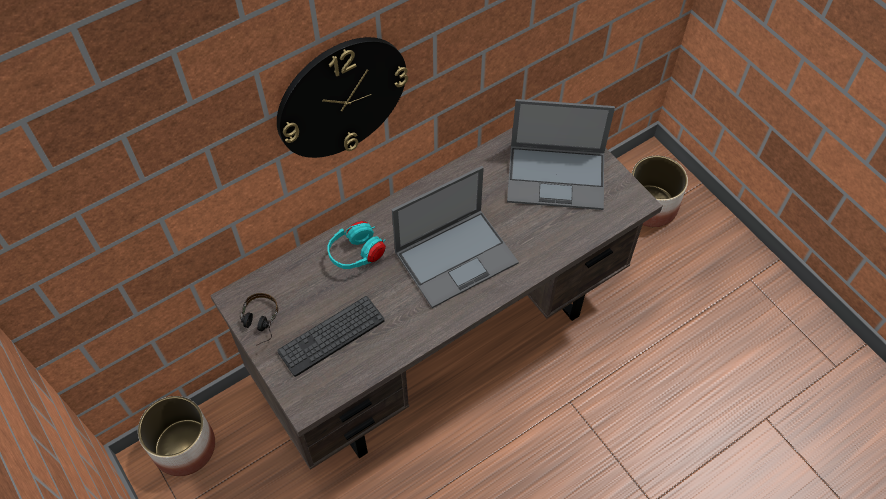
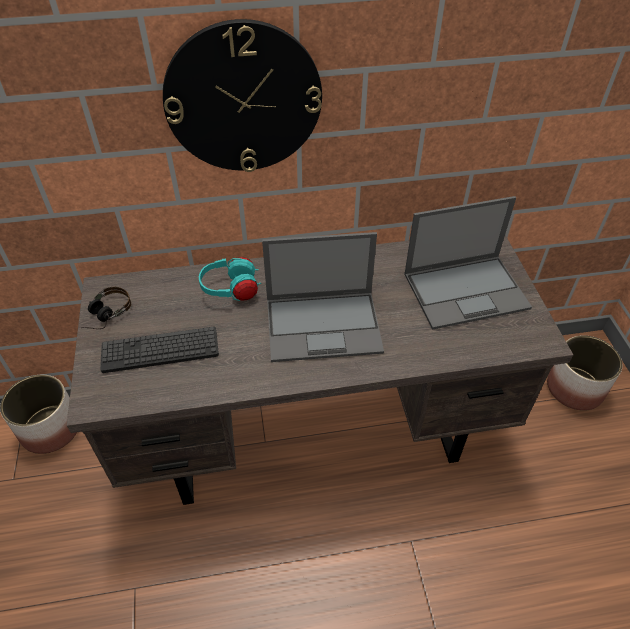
camera: 25 degrees right, 10 degrees down
laptop [507,99,615,210] -> laptop turned 45 degrees counterclockwise [404,196,532,330]

